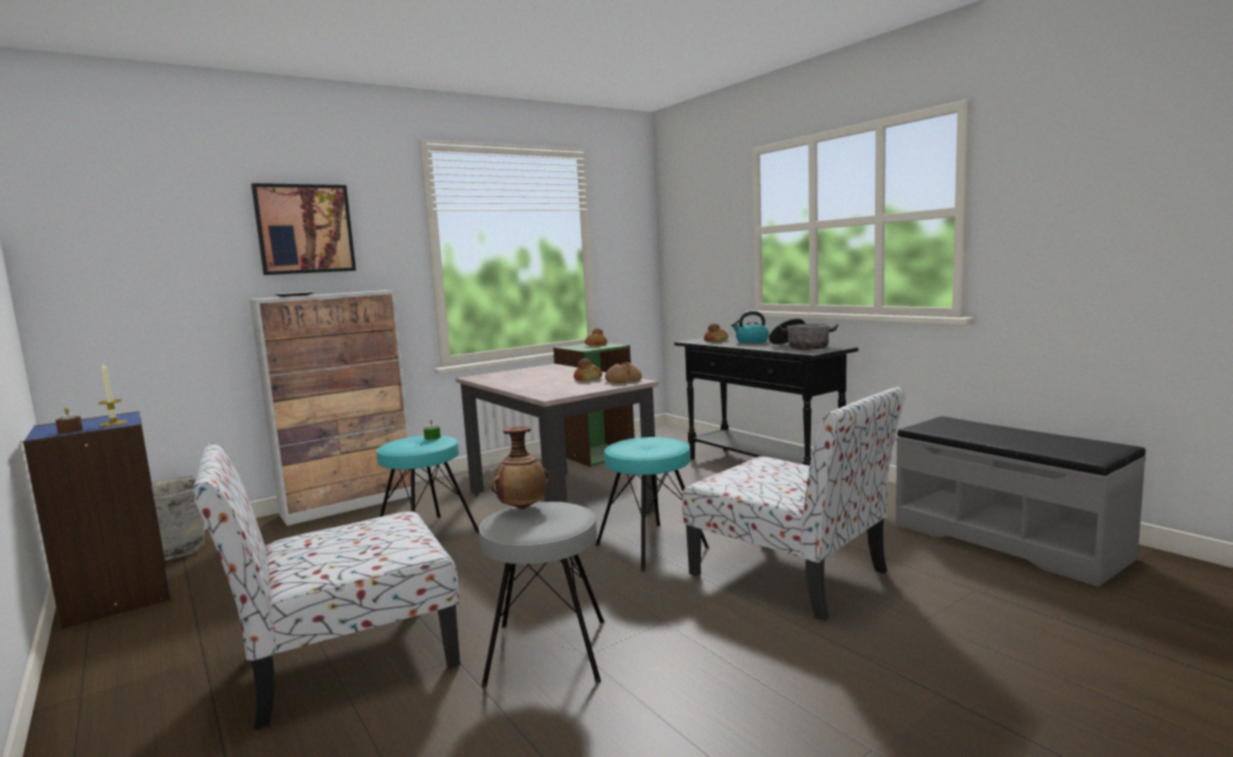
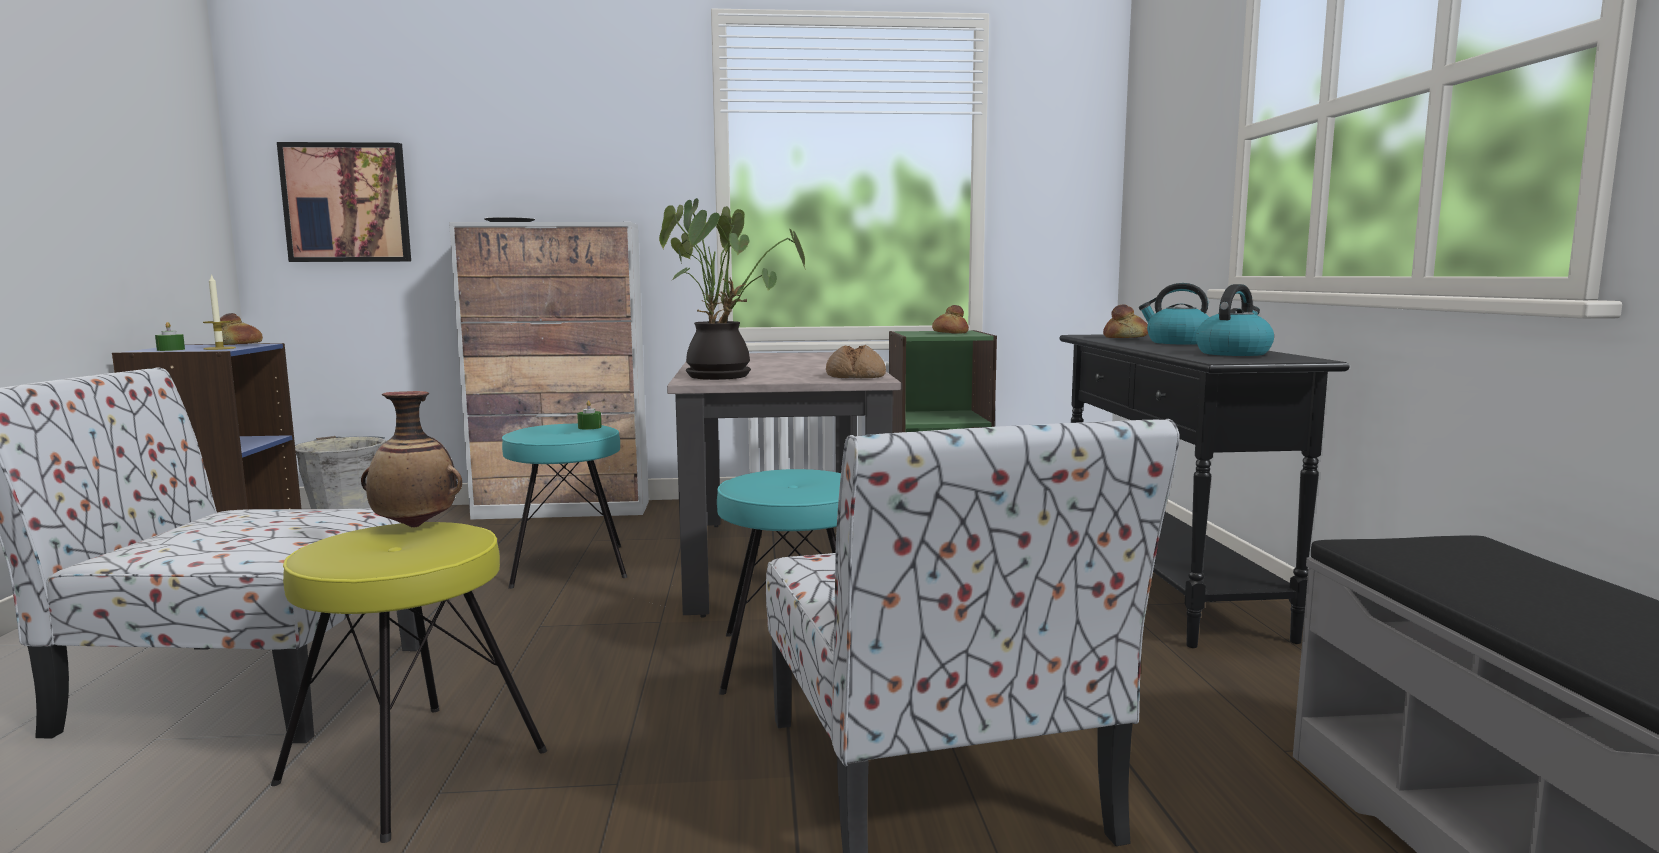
camera: 30 degrees right, 0 degrees up
brown candle [56,408,83,434] -> green candle [155,322,185,351]
picture [251,183,356,275] -> picture moved to [277,142,411,262]
grey stool [479,502,605,688] -> yellow stool [271,522,547,843]
bread [574,358,602,381] -> bread moved to [220,313,263,345]
cooking pot [769,319,839,350] -> kettle [1196,284,1274,356]
none -> potted plant [659,198,806,380]

